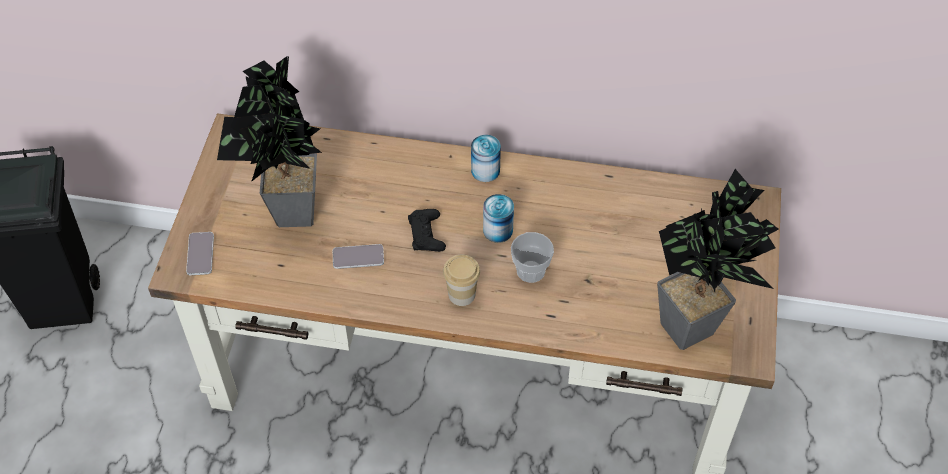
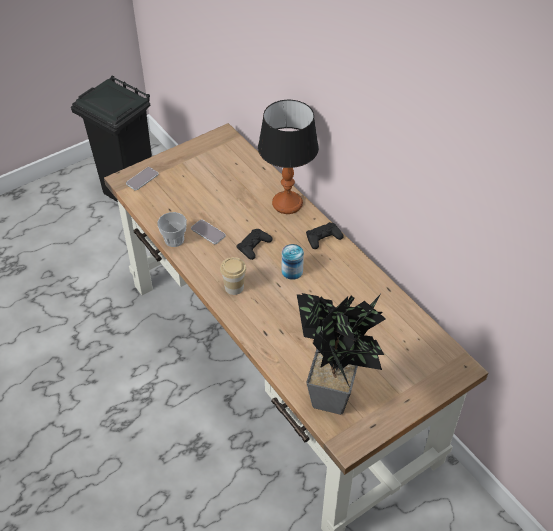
camera: 45 degrees right, 5 degrees down
potted plant [217,56,322,227] -> none
can [471,135,501,182] -> black game controller [306,222,344,249]
cup [511,232,554,283] -> cup moved to [157,212,187,247]
none -> table lamp [258,100,319,214]

